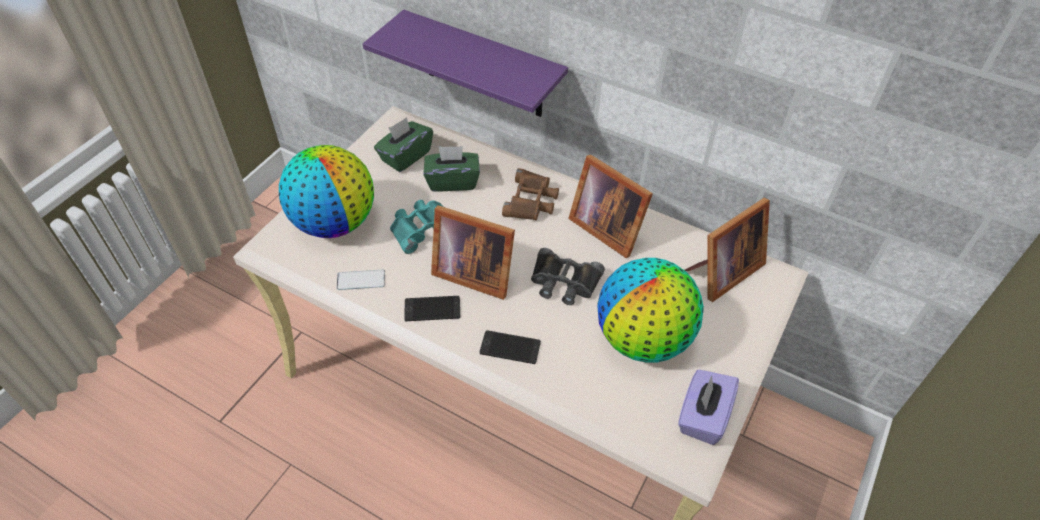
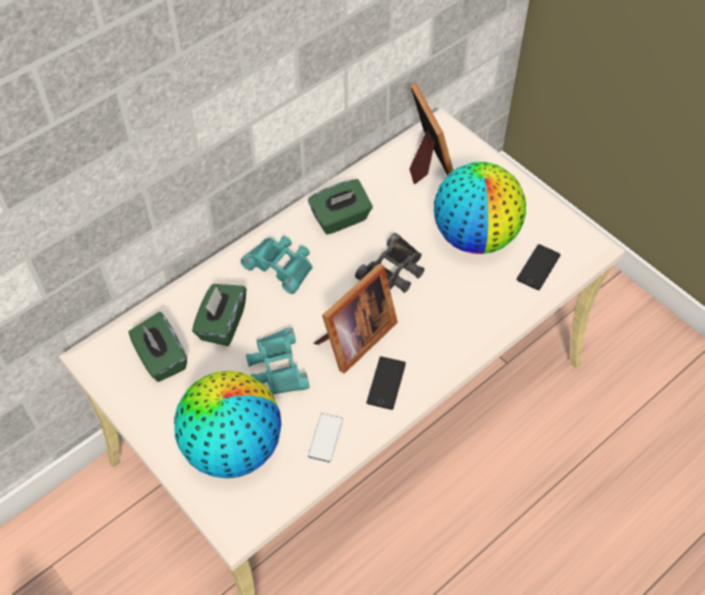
camera: 70 degrees left, 5 degrees up
purple shelf [363,10,568,117] -> none
phone [480,330,541,364] -> phone moved to [517,244,561,290]
brown binoculars [502,168,559,221] -> turquoise binoculars [241,236,313,294]
picture frame [568,154,653,258] -> green tissue box [308,179,373,235]
purple tissue box [678,369,739,445] -> none

